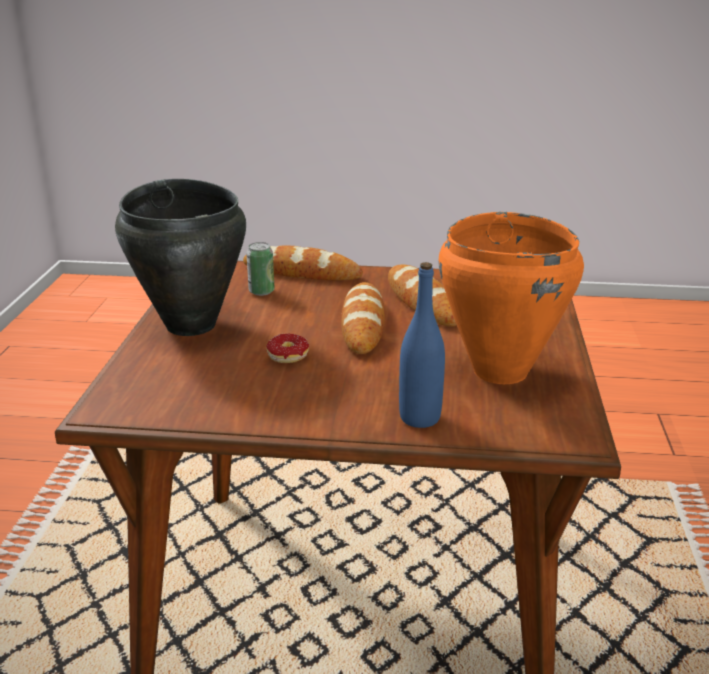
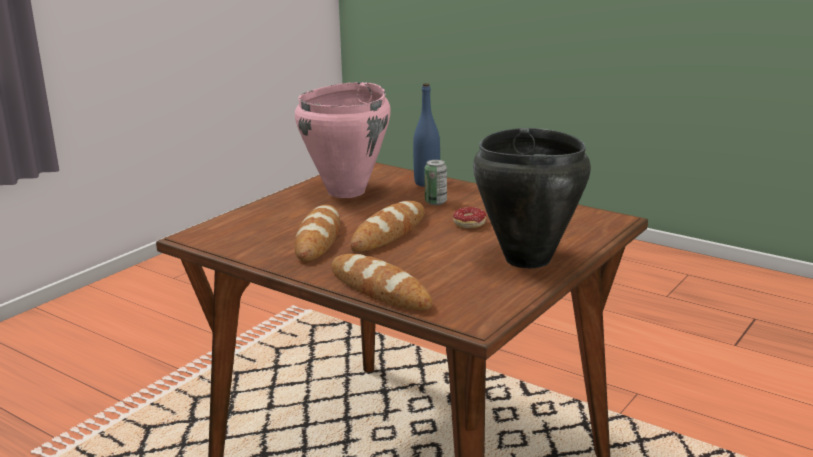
camera: 150 degrees left, 5 degrees down
can [246,242,275,296] -> can moved to [424,160,447,205]
orange cooking pot [438,212,584,384] -> pink cooking pot [295,82,390,198]

